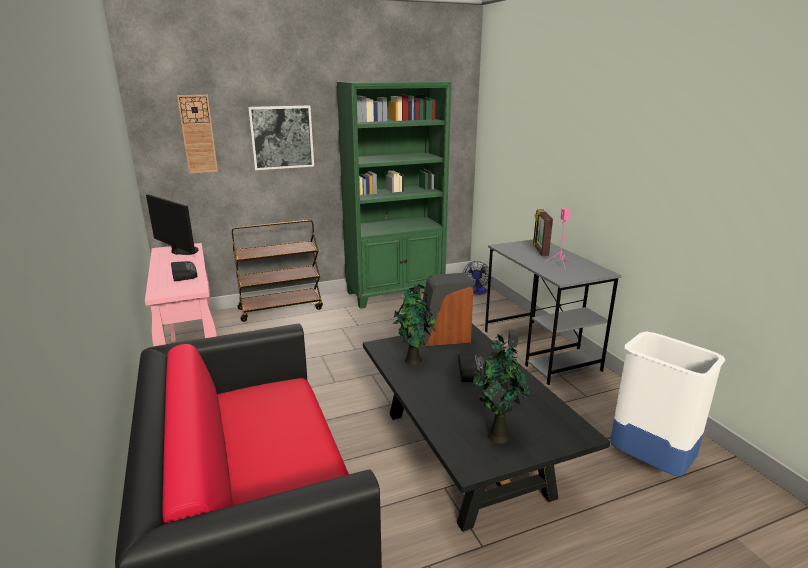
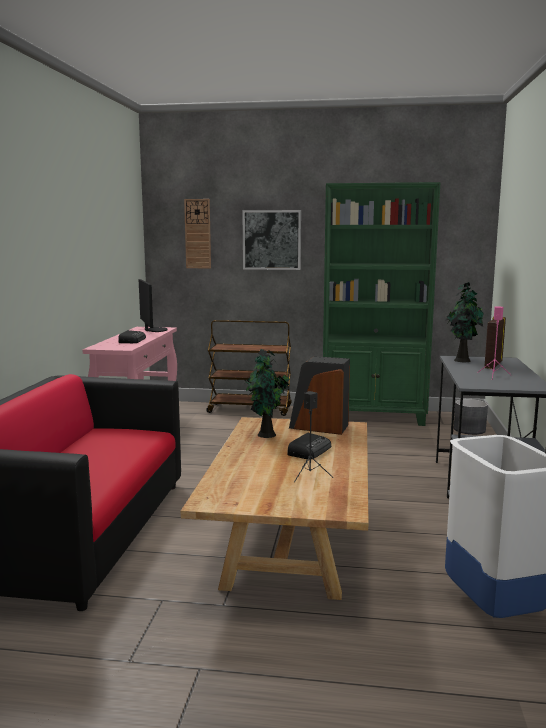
camera: 30 degrees right, 10 degrees down
black coffee table [363,324,610,532] -> beige coffee table [181,417,369,600]
fan [463,261,489,295] -> grey planter [454,399,488,435]
potted plant [472,334,530,444] -> potted plant moved to [445,282,484,362]

